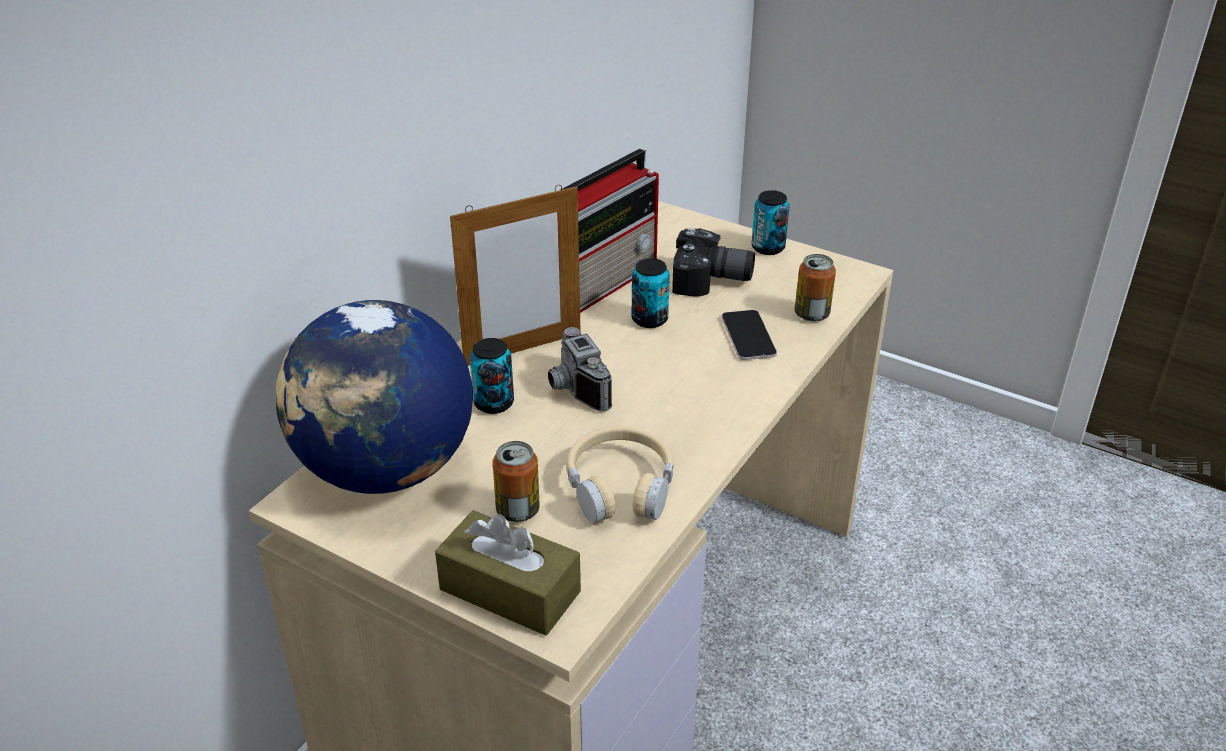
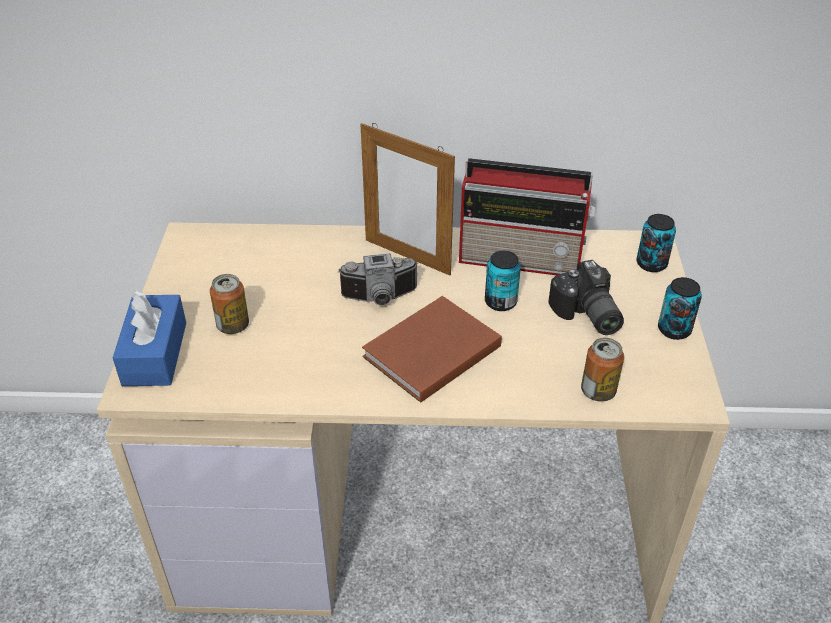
camera: 60 degrees right, 5 degrees up
globe [276,300,473,494] -> none
brown tissue box [435,510,581,635] -> blue tissue box [113,291,186,386]
can [470,338,514,414] -> can moved to [637,214,676,272]
camera [548,327,612,411] -> camera turned 135 degrees counterclockwise [338,253,418,306]
beige headphones [566,426,674,523] -> none
phone [721,310,777,360] -> none
none -> brown book [362,296,502,403]

